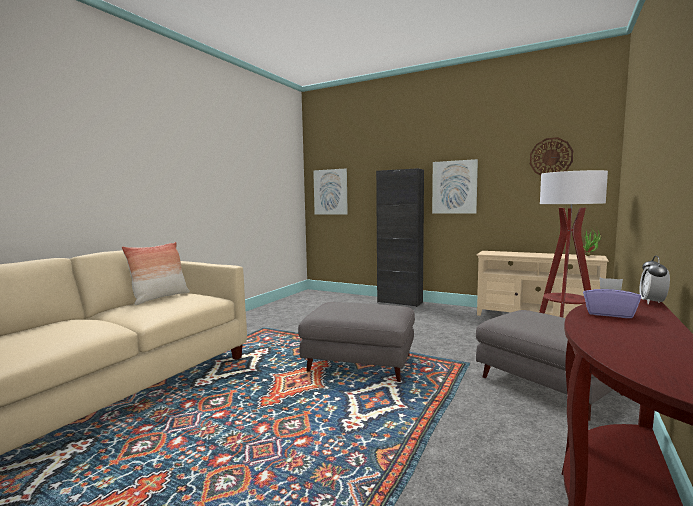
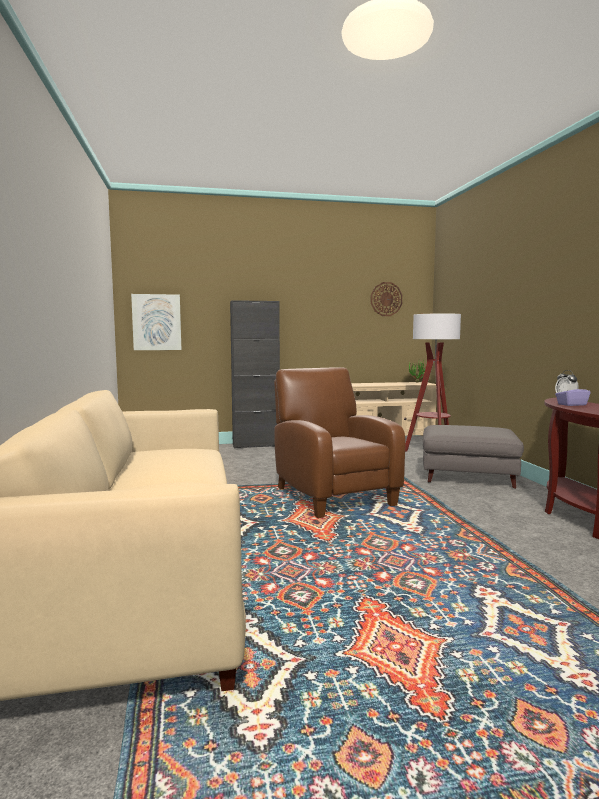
camera: 40 degrees left, 0 degrees up
pillow [121,242,190,305] -> none
grey ottoman [298,302,415,382] -> brown armchair [274,367,405,518]
picture [432,159,478,214] -> none

